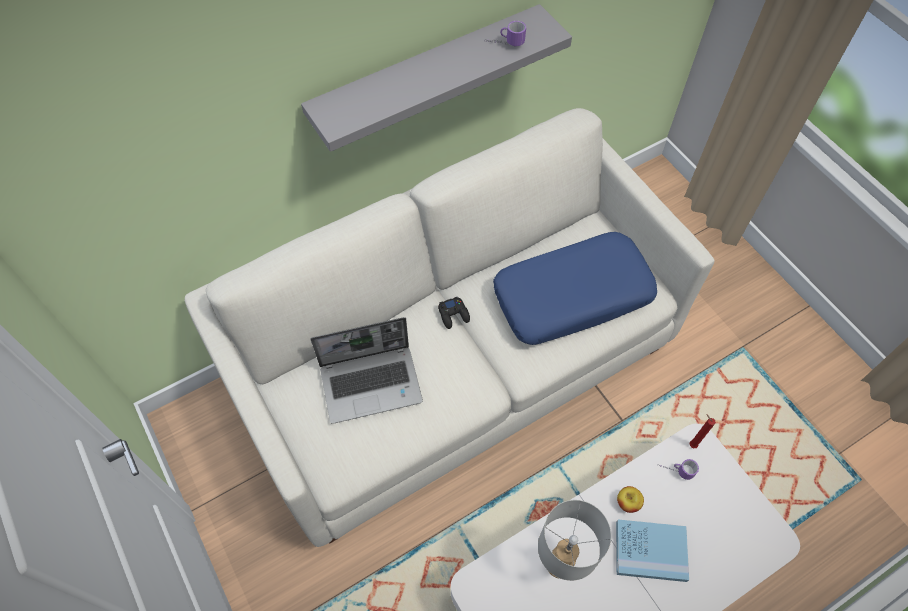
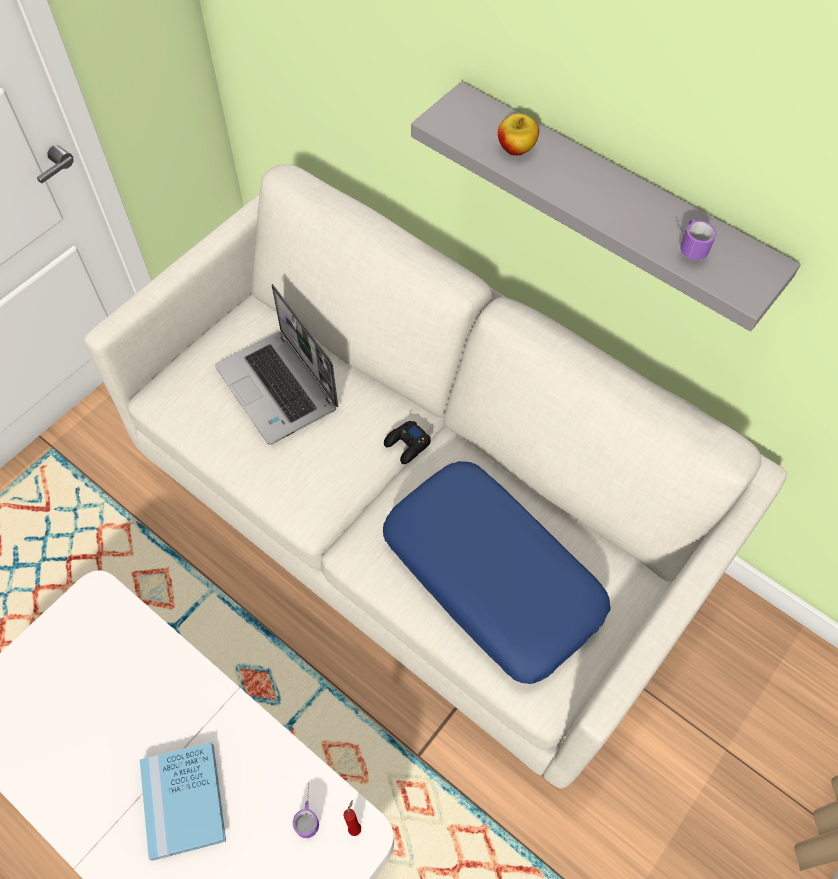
camera: 70 degrees right, 0 degrees up
grey table lamp [538,500,611,581] -> none
apple [617,486,644,513] -> apple moved to [498,113,539,156]

